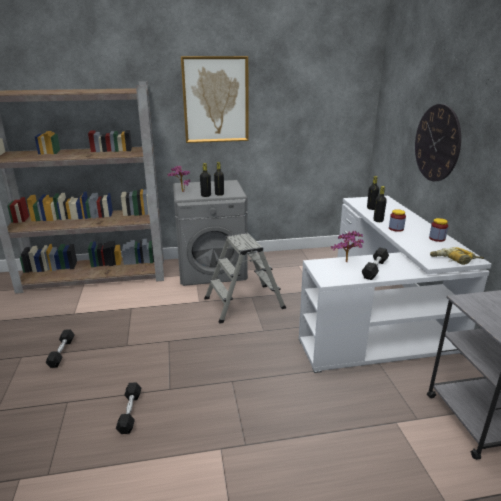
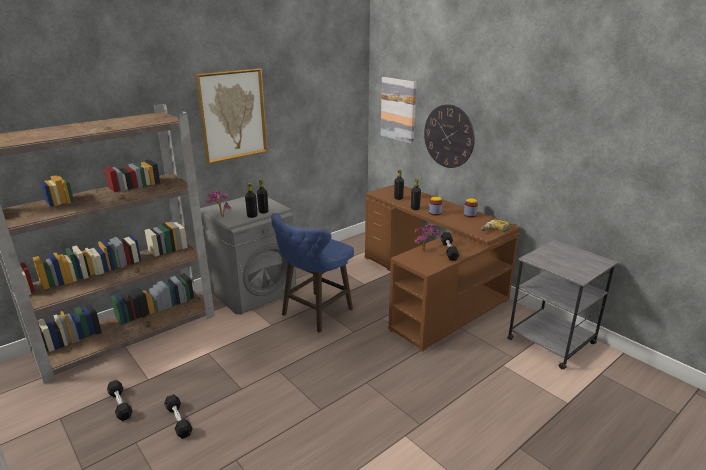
camera: 30 degrees left, 0 degrees up
black dumbbell [116,382,141,434] -> black dumbbell moved to [107,380,132,421]
grey step ladder [204,232,286,324] -> blue stool [271,213,354,333]
white desk [299,196,491,373] -> brown desk [365,185,520,352]
none -> picture [381,77,417,144]

